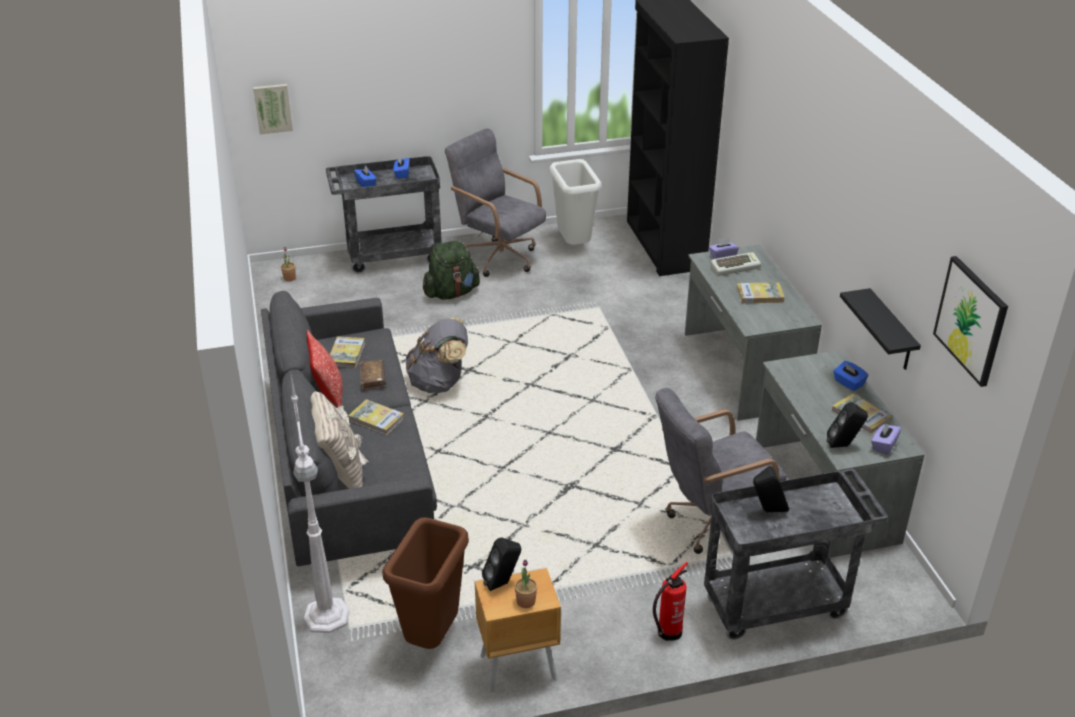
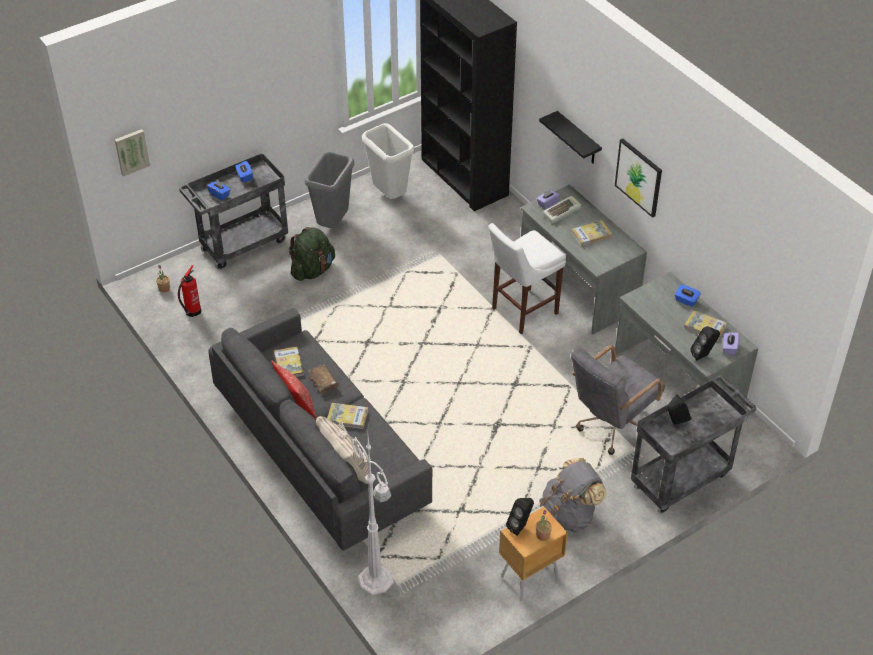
camera: 20 degrees left, 10 degrees up
brown trash can [382,517,469,649] -> none
grey backpack [406,318,468,393] -> grey backpack moved to [539,458,607,533]
grey office chair [445,128,546,277] -> grey trash can [304,151,354,228]
fire extinguisher [653,562,688,641] -> fire extinguisher moved to [178,265,201,317]
black shelf [840,288,921,370] -> black shelf moved to [539,111,602,164]
picture [933,256,1008,387] -> picture moved to [615,139,662,218]
none -> white stool [488,223,566,334]

